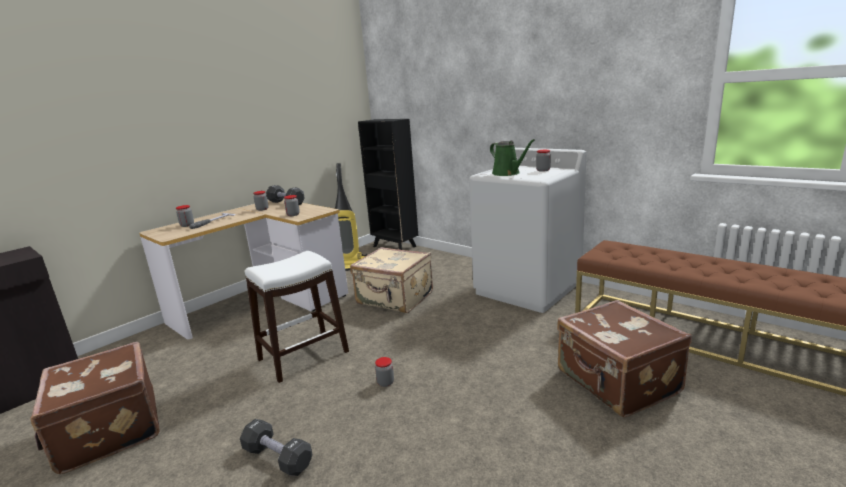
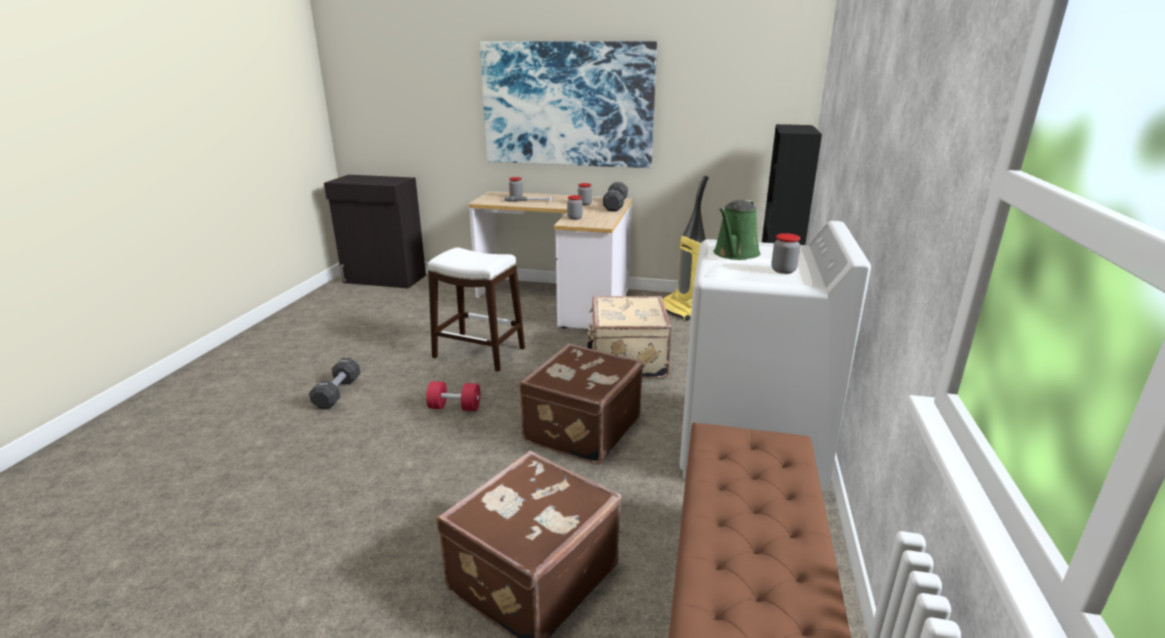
camera: 60 degrees right, 5 degrees up
brown suitcase [30,342,160,474] -> brown suitcase moved to [519,343,643,465]
jar [375,357,394,387] -> red dumbbell [426,381,480,411]
none -> picture [480,41,657,168]

